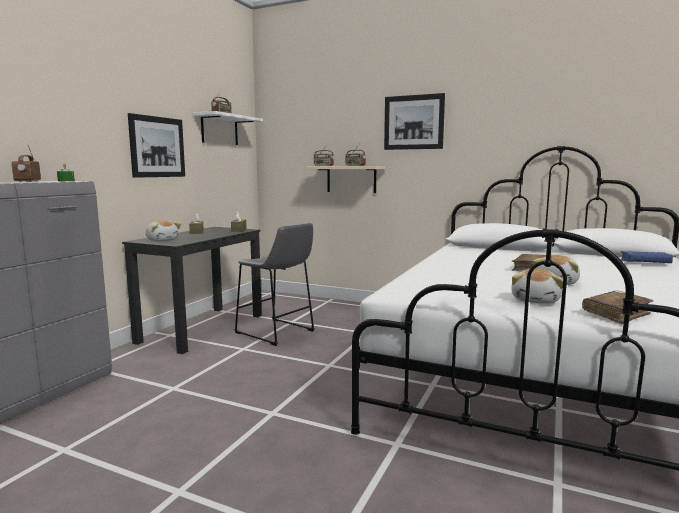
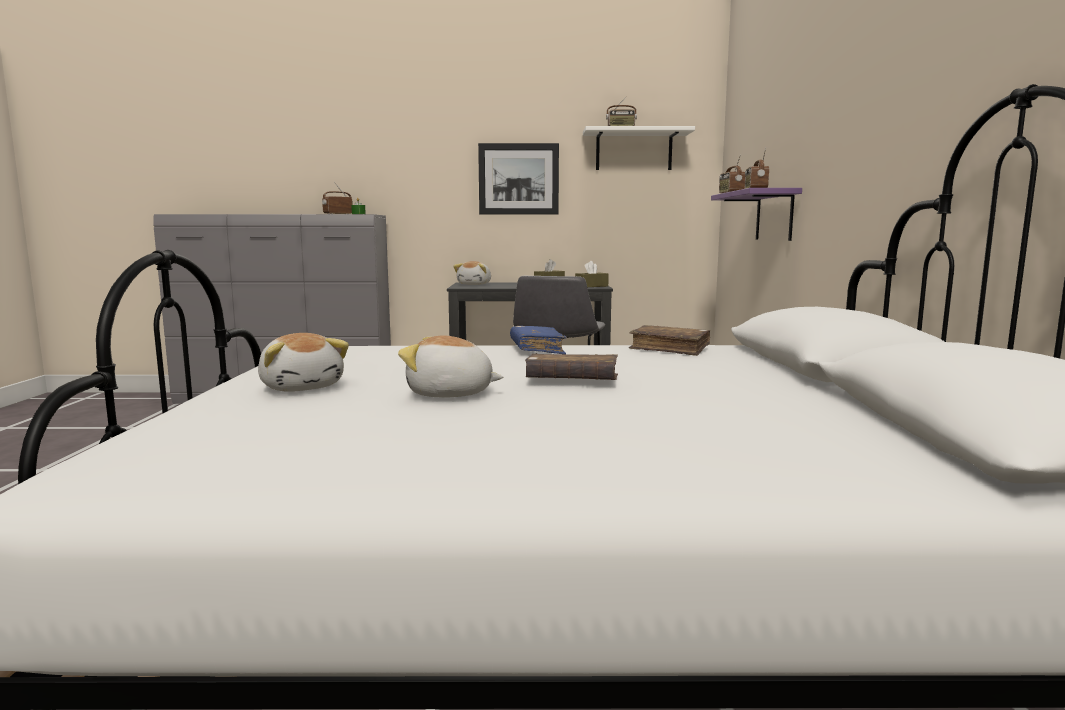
camera: 65 degrees right, 0 degrees up
beige shelf [307,166,386,193] -> purple shelf [711,188,802,241]
picture [384,93,445,150] -> none
plush toy [511,268,563,304] -> plush toy turned 120 degrees counterclockwise [258,333,349,392]
brown book [582,291,653,324] -> brown book moved to [629,325,710,356]
blue book [620,251,673,263] -> blue book moved to [510,326,567,354]

